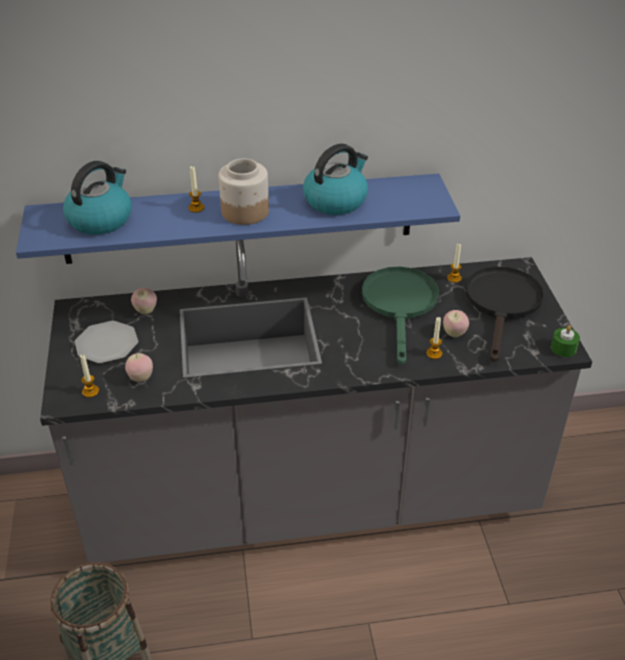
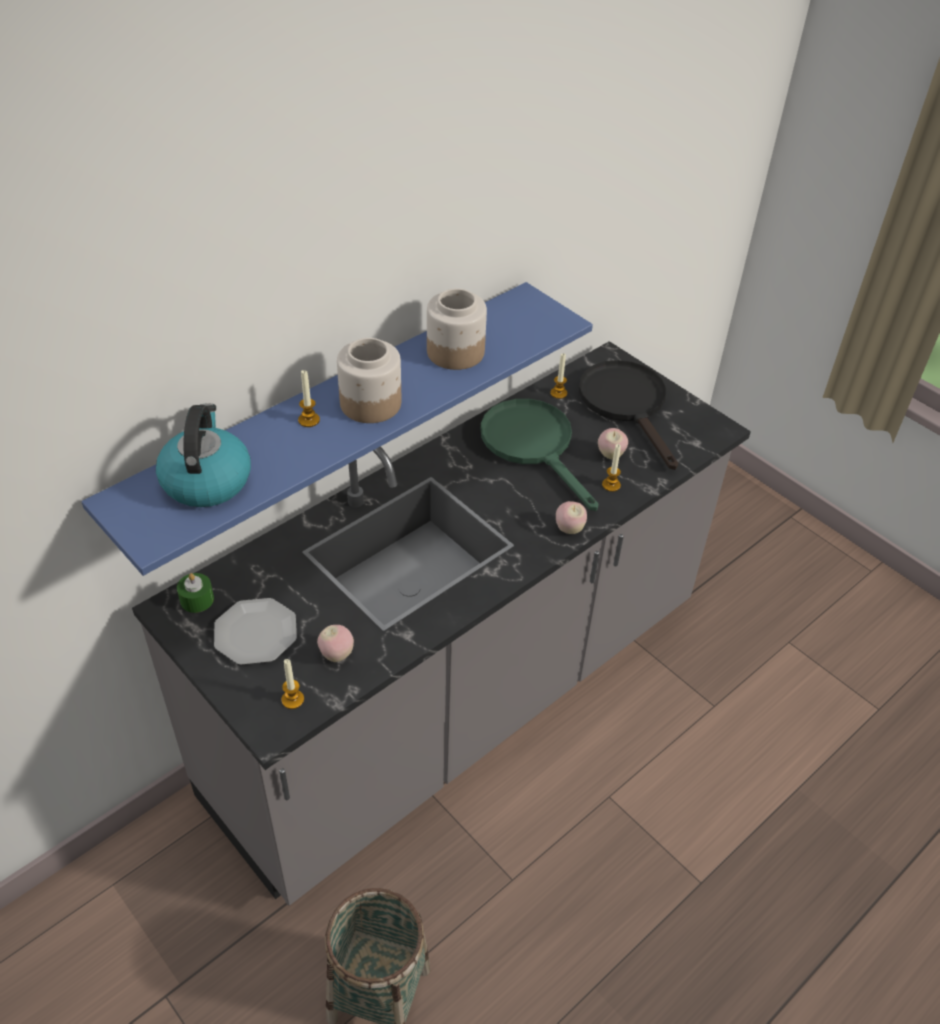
camera: 35 degrees left, 5 degrees up
apple [131,288,157,314] -> apple moved to [556,501,587,534]
kettle [303,144,368,215] -> jar [427,289,487,370]
green candle [551,325,580,357] -> green candle moved to [177,573,214,613]

